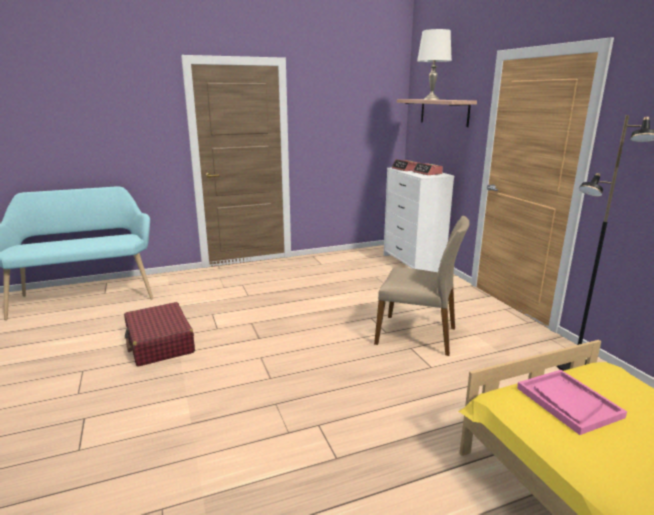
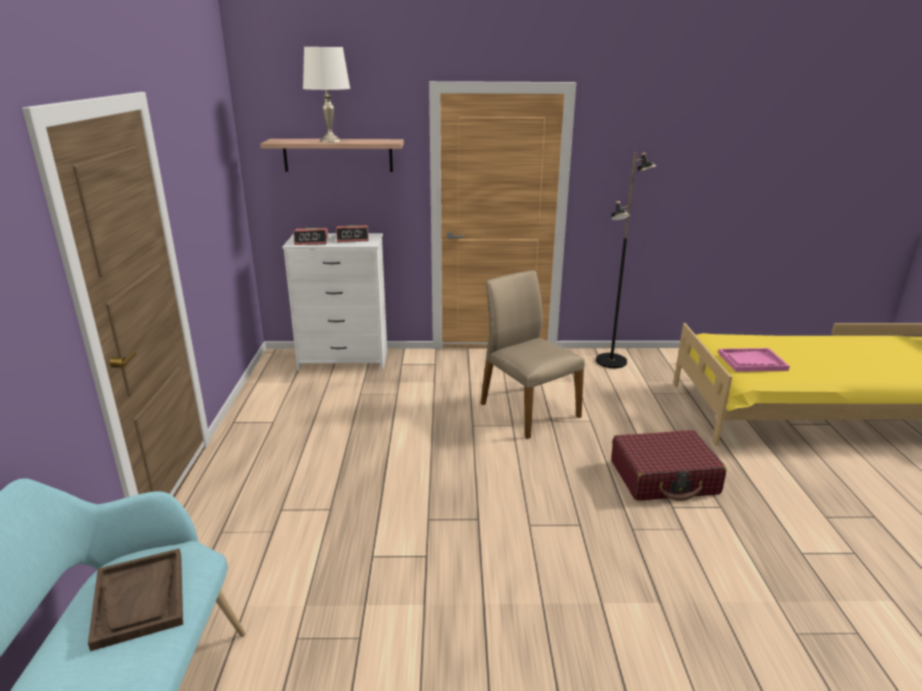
camera: 70 degrees left, 5 degrees up
red suitcase [124,302,195,367] -> red suitcase moved to [611,430,727,501]
beige chair [374,216,469,356] -> beige chair turned 75 degrees counterclockwise [480,271,585,439]
none -> brown tray [88,548,183,651]

